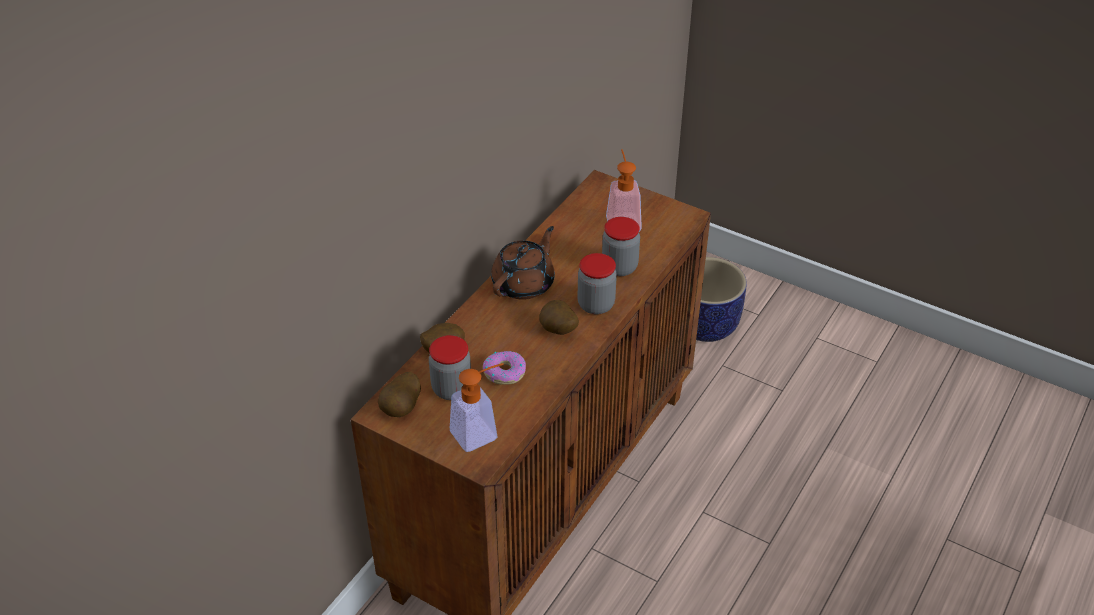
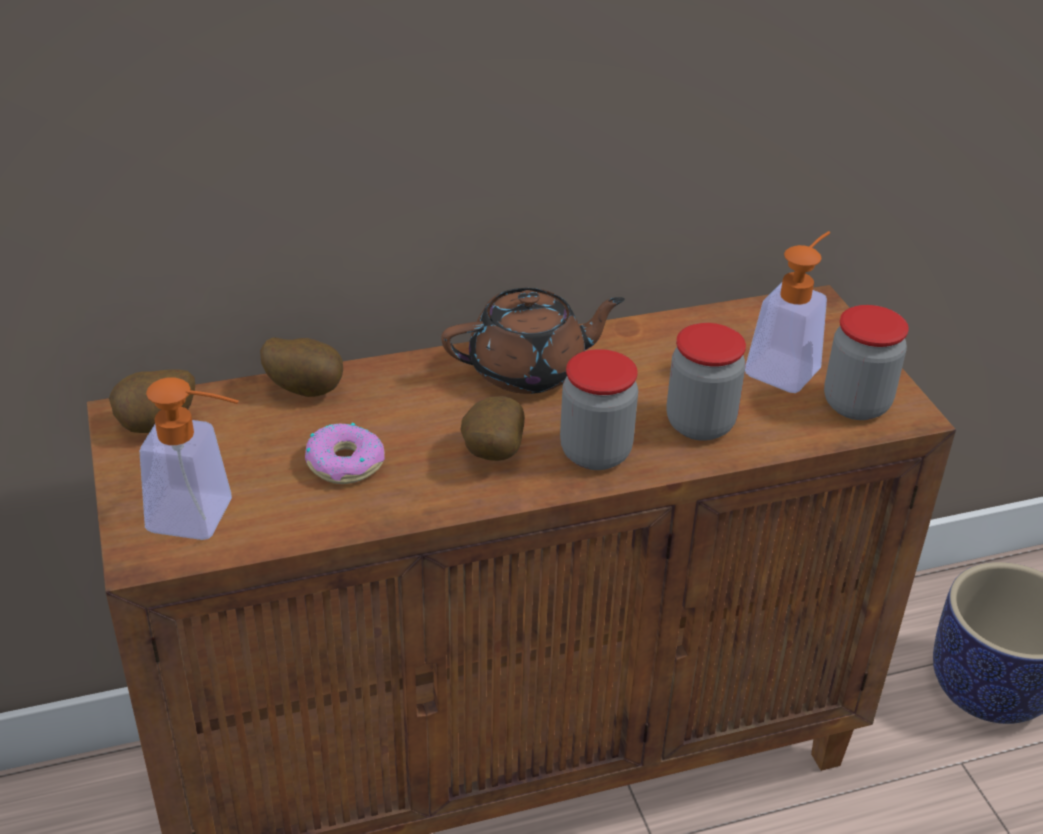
camera: 40 degrees right, 5 degrees down
jar [429,335,471,400] -> jar moved to [824,305,909,420]

